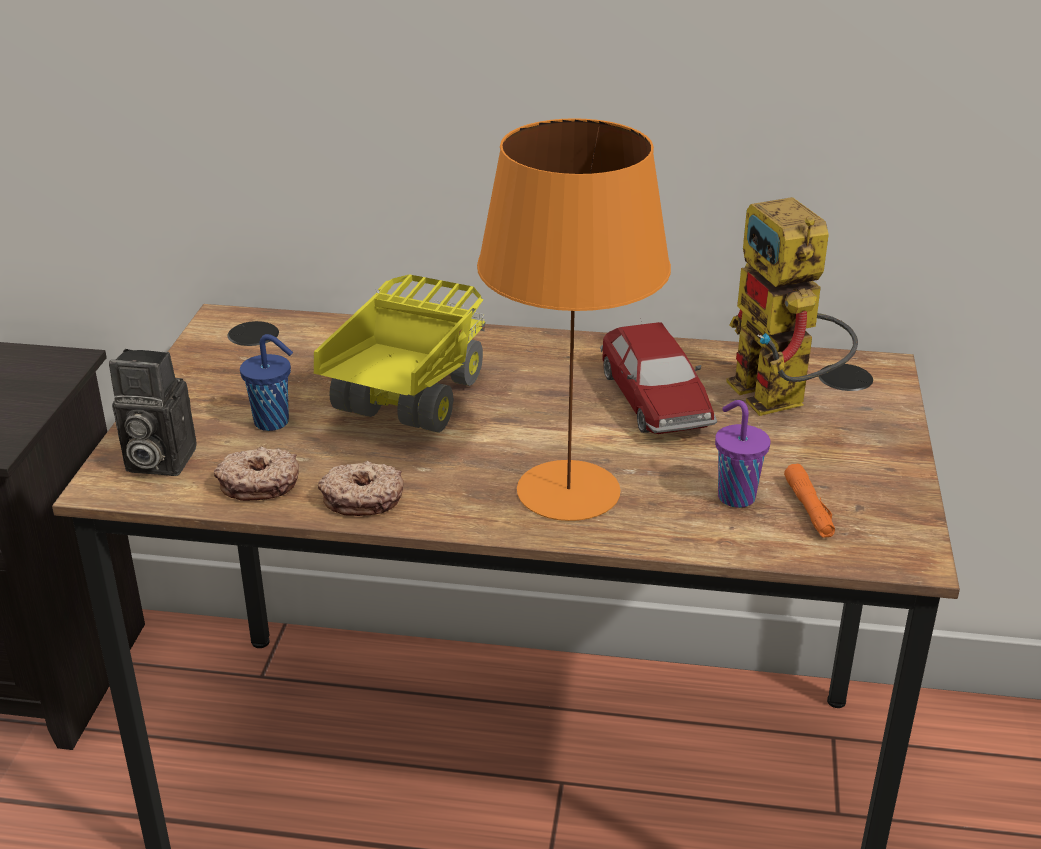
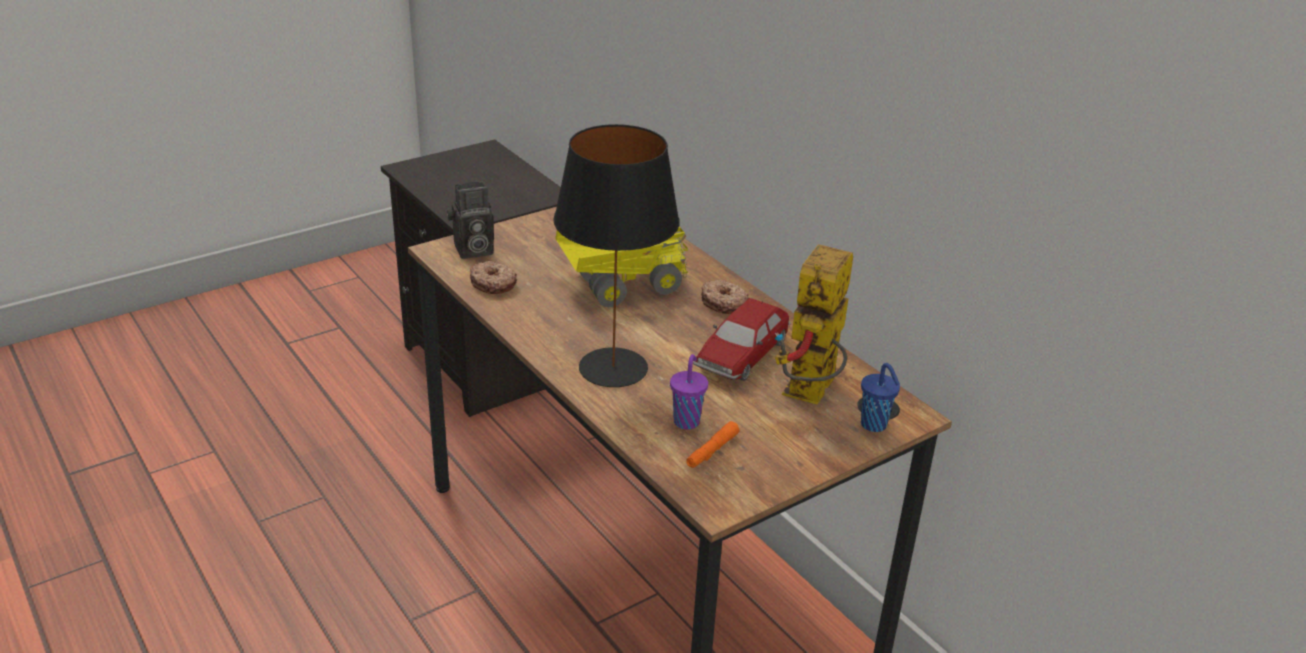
camera: 45 degrees right, 0 degrees up
camera [109,349,197,476] -> camera turned 75 degrees counterclockwise [447,181,494,259]
blue cup [240,334,293,431] -> blue cup moved to [861,363,900,432]
donut [318,461,403,516] -> donut moved to [701,280,749,314]
orange table lamp [477,118,671,521] -> black table lamp [553,124,680,387]

